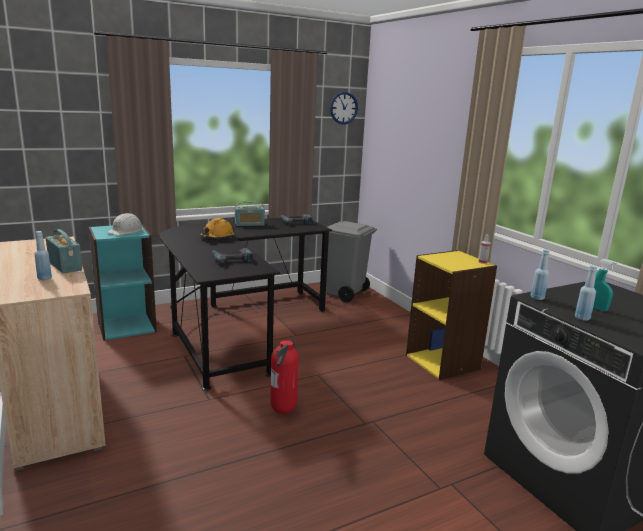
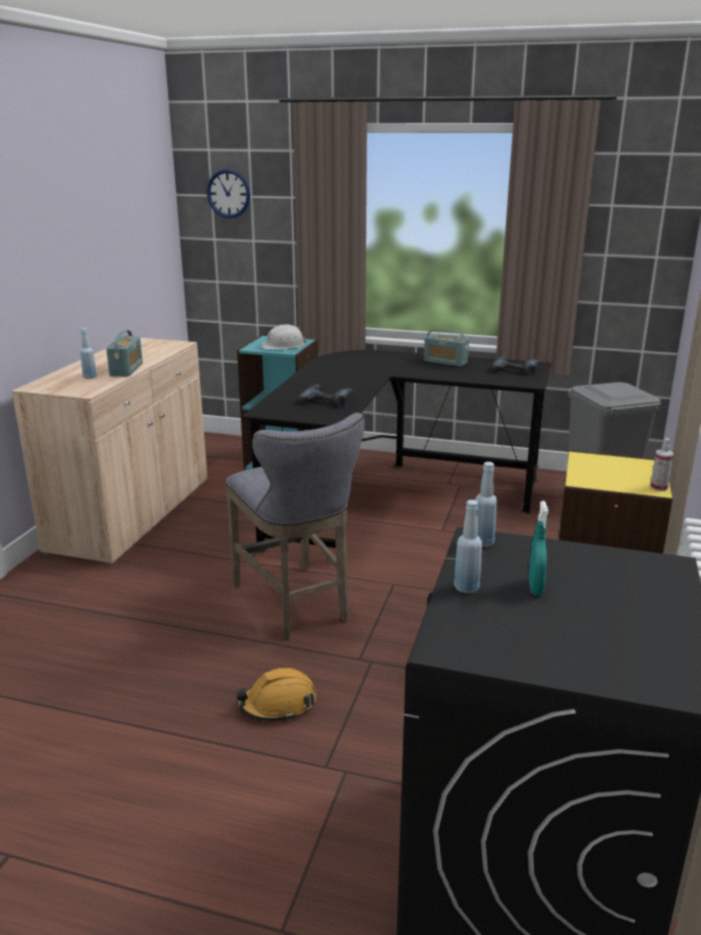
camera: 45 degrees right, 5 degrees up
orange hard hat [200,218,235,239] -> orange hard hat moved to [236,668,316,721]
fire extinguisher [270,340,299,414] -> grey stool [225,413,365,641]
wall clock [330,92,358,125] -> wall clock moved to [207,169,250,218]

